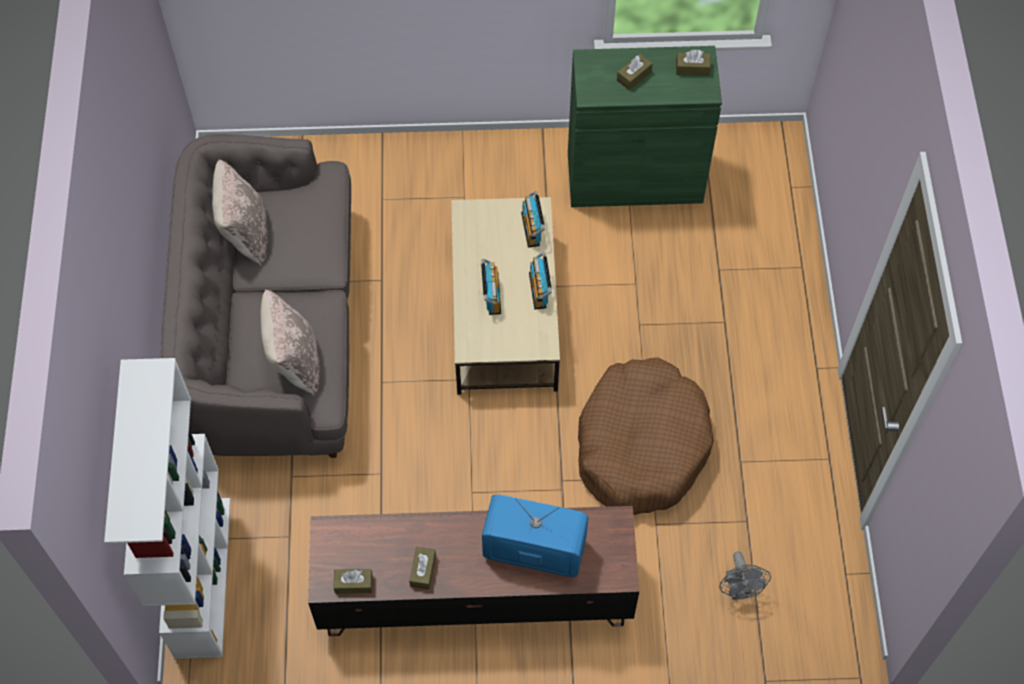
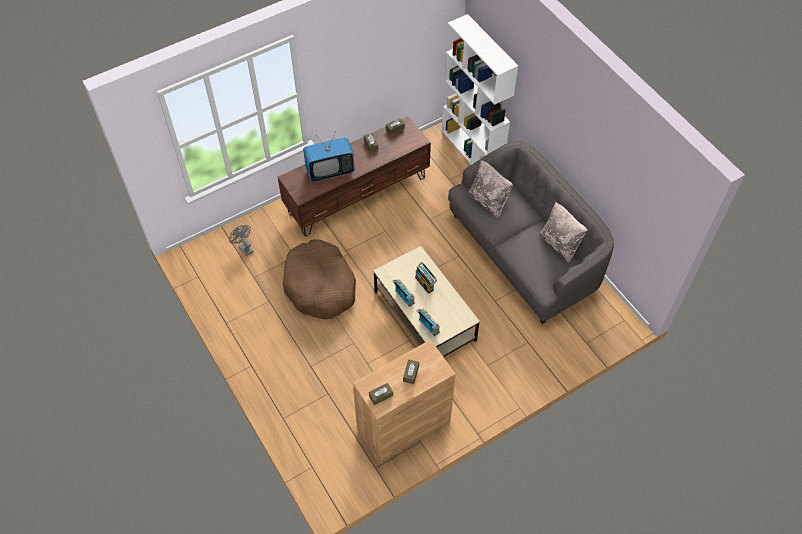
camera: 150 degrees right, 5 degrees down
green cabinet [568,46,722,207] -> brown cabinet [353,340,456,463]

